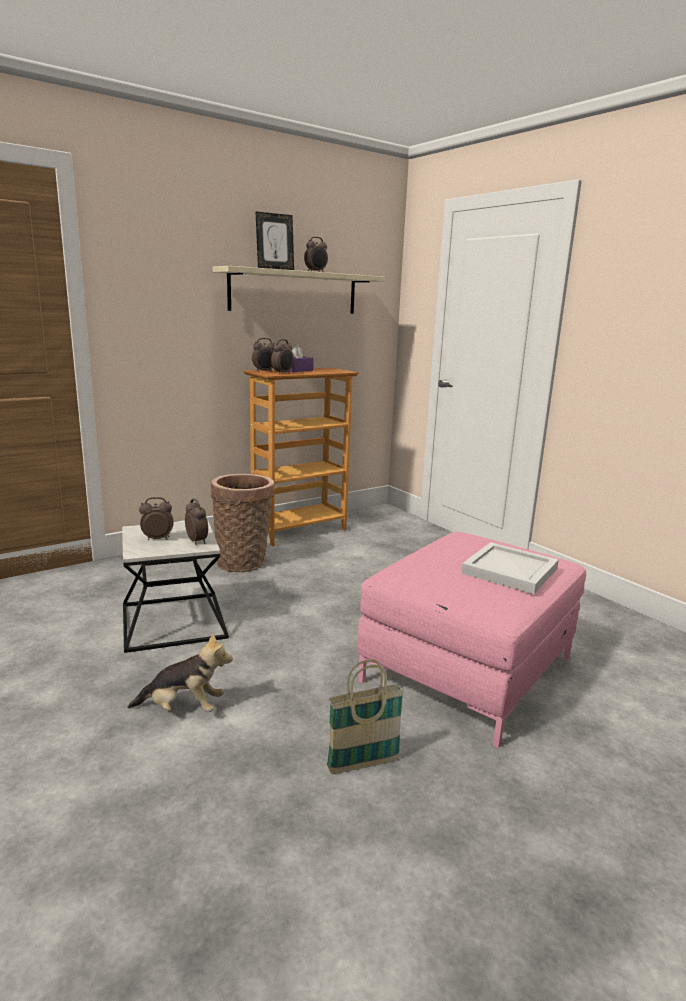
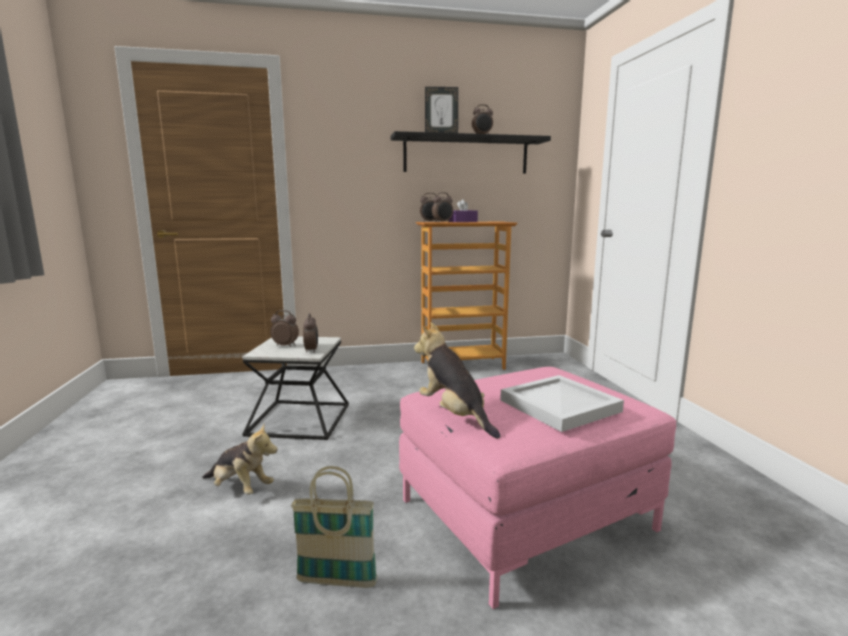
camera: 25 degrees right, 5 degrees down
basket [211,474,274,572] -> none
beige shelf [213,266,384,314] -> black shelf [391,131,551,174]
none -> plush toy [414,322,500,439]

